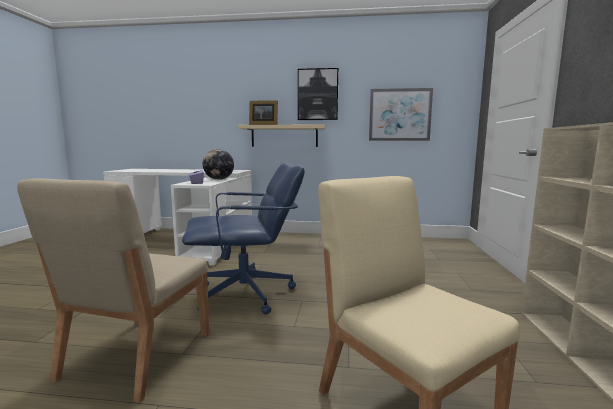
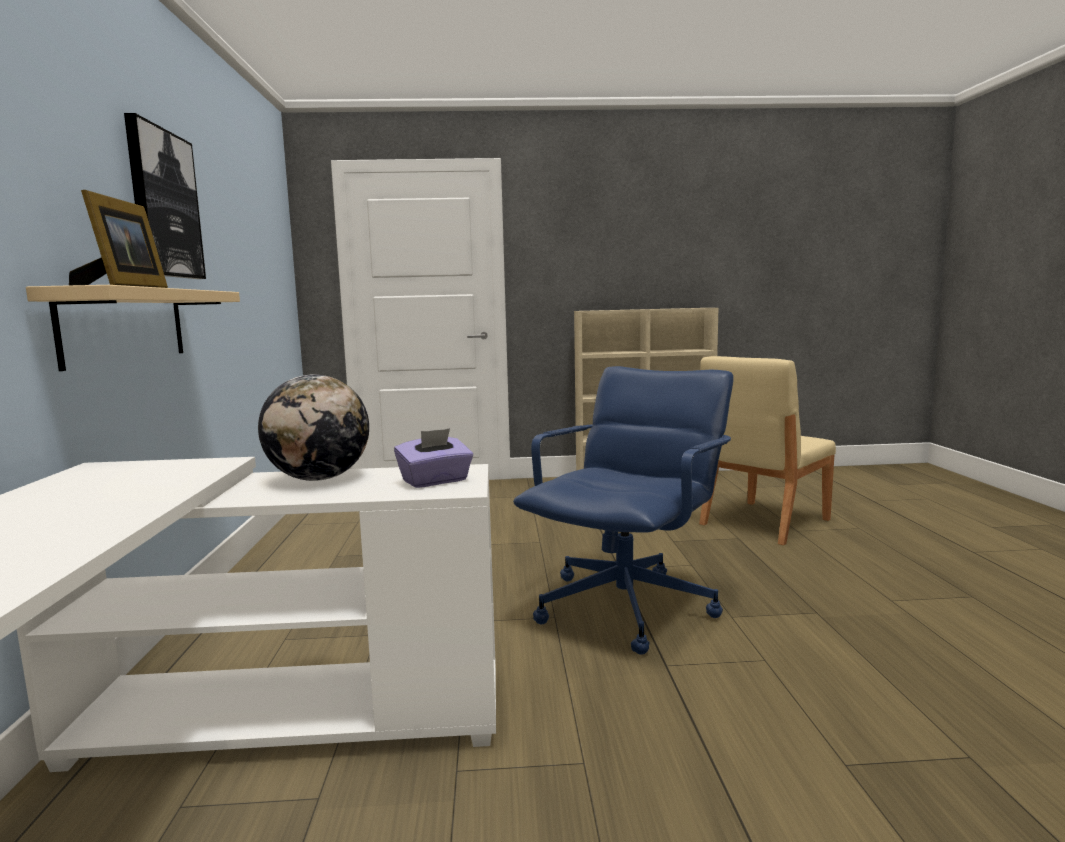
camera: 100 degrees left, 0 degrees up
beige chair [17,178,209,403] -> none
blue office chair [182,162,305,315] -> blue office chair turned 60 degrees clockwise [513,366,734,655]
picture [369,88,433,141] -> none

